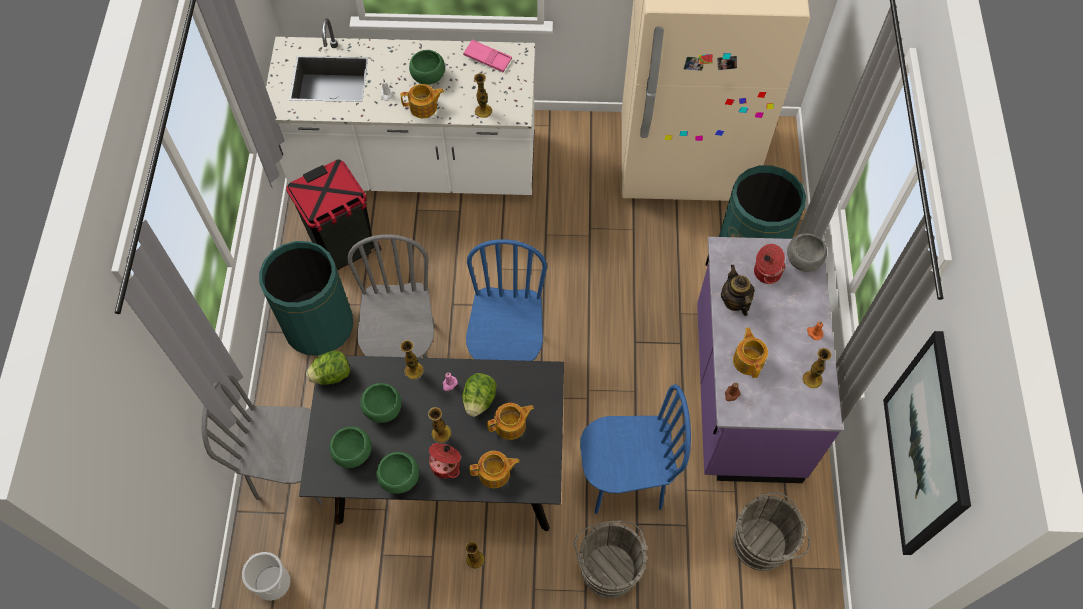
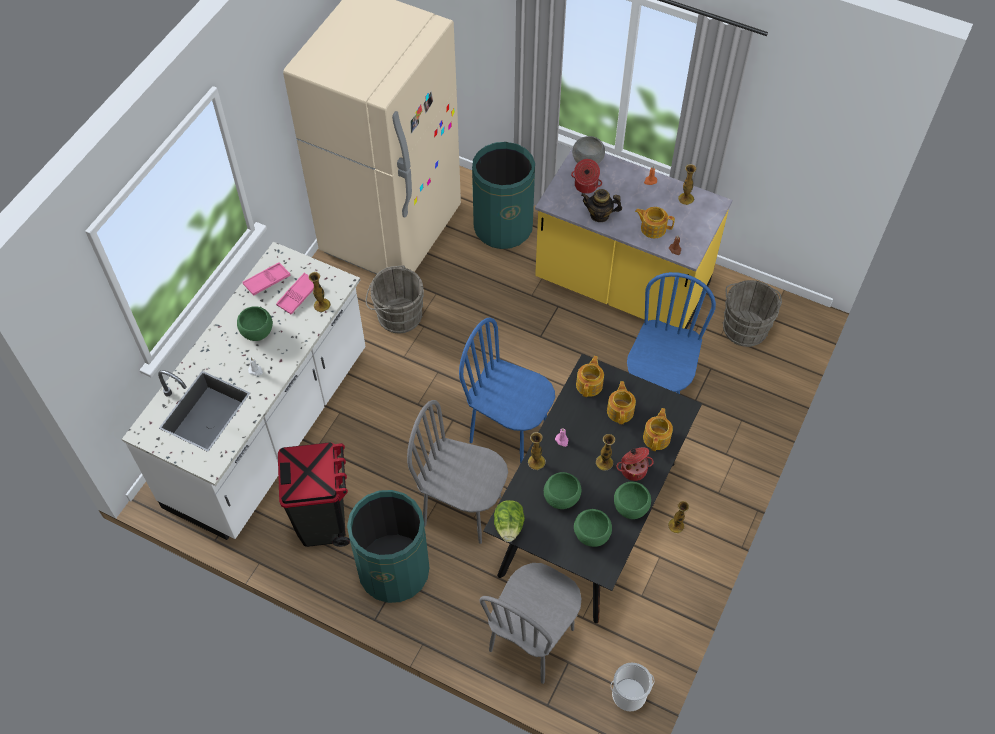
camera: 65 degrees left, 5 degrees down
teapot [401,84,444,118] -> teapot moved to [576,356,604,397]
lettuce [462,373,497,417] -> none
grey bucket [574,521,647,598] -> grey bucket moved to [366,265,424,333]
purple counter [697,237,843,483] -> yellow counter [535,148,732,329]
picture [883,331,971,555] -> none
none -> pink tray [276,273,314,314]

